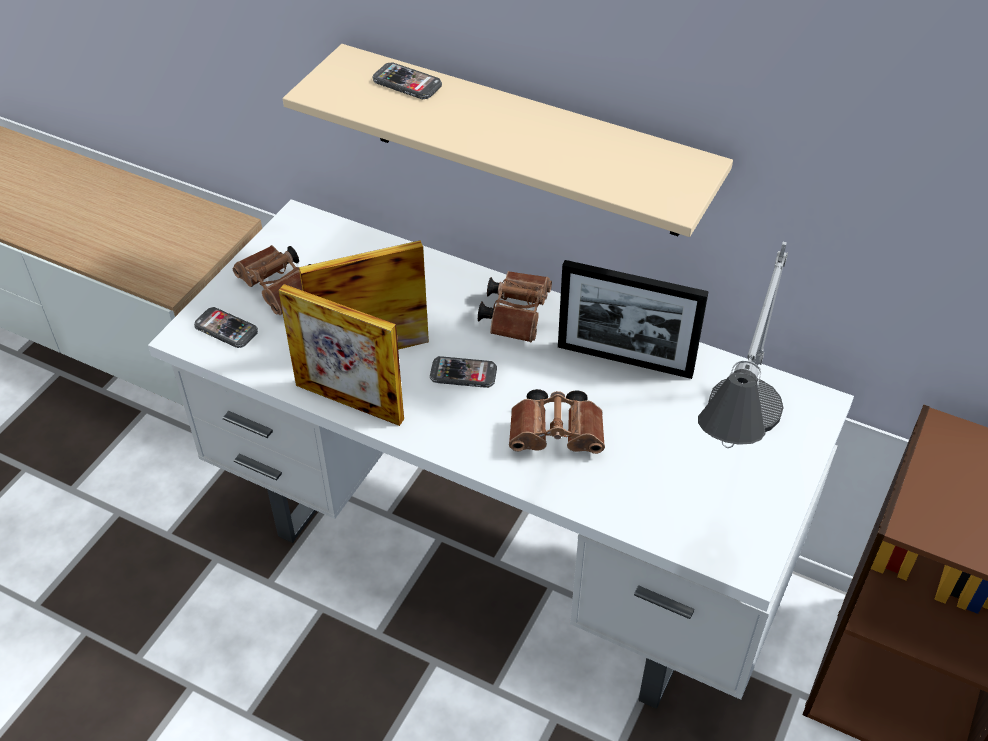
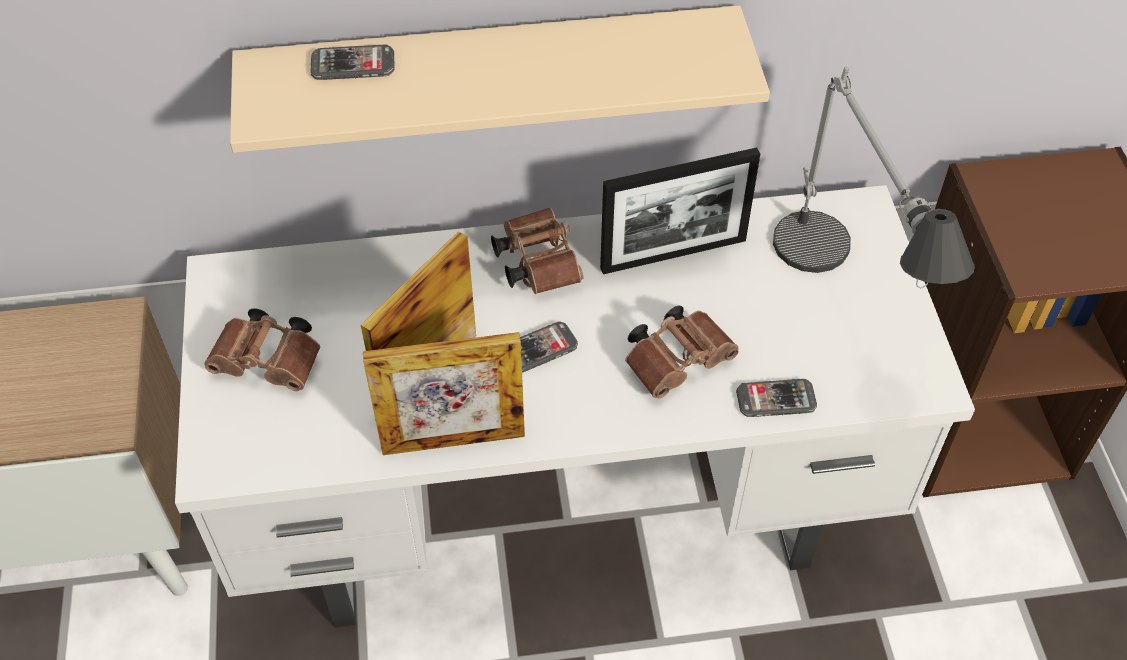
camera: 35 degrees left, 5 degrees up
phone [194,307,258,348] -> phone moved to [736,379,817,417]

